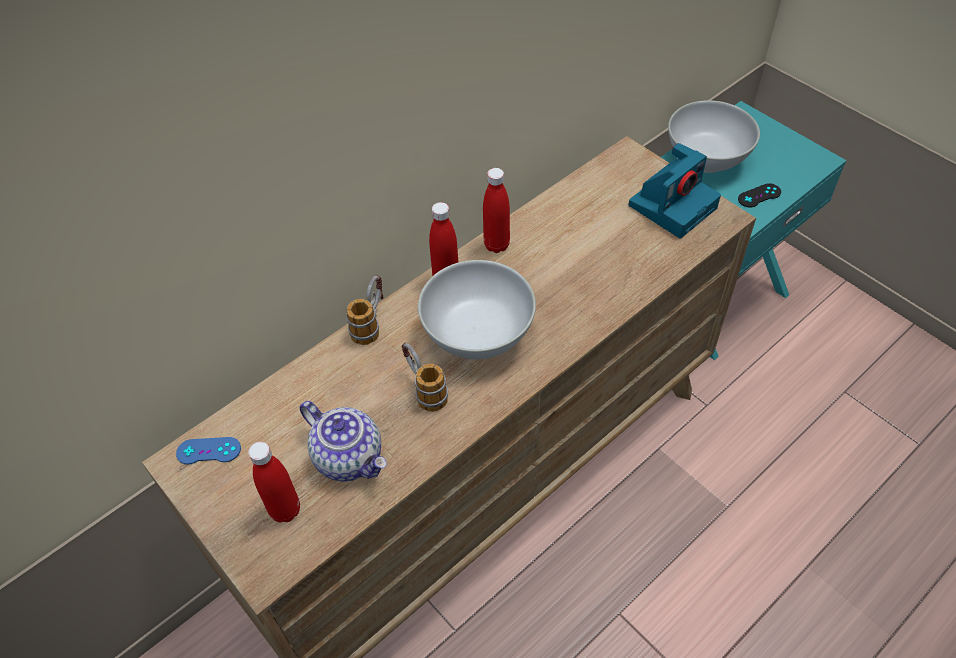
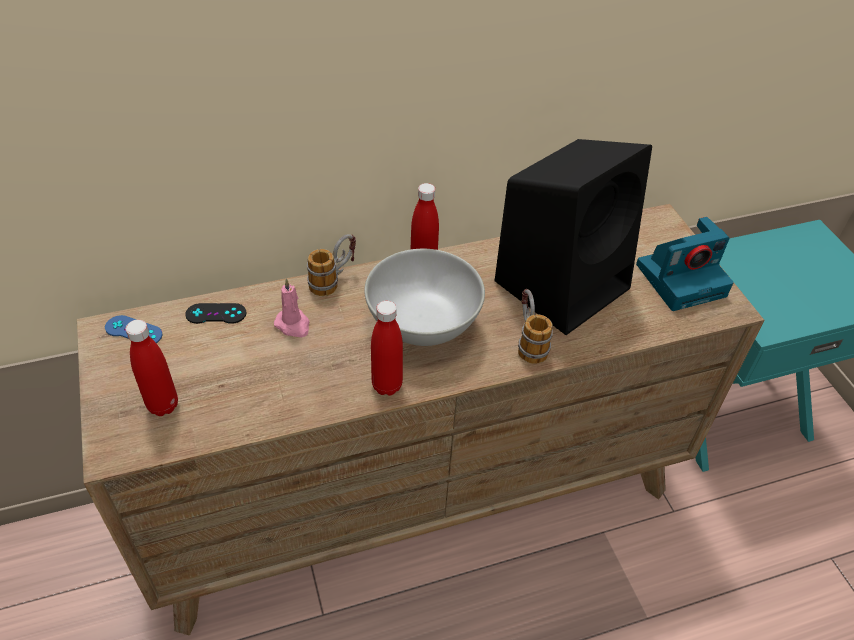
camera: 20 degrees right, 5 degrees down
teapot [300,401,387,482] -> none
mug [401,342,448,412] -> mug moved to [518,289,553,364]
red bottle [483,168,510,253] -> red bottle moved to [371,301,403,396]
white bowl [668,100,760,173] -> none
black game controller [738,183,781,208] -> black game controller moved to [185,303,246,324]
none -> pink candle [274,278,310,337]
none -> black speaker [495,139,652,335]

